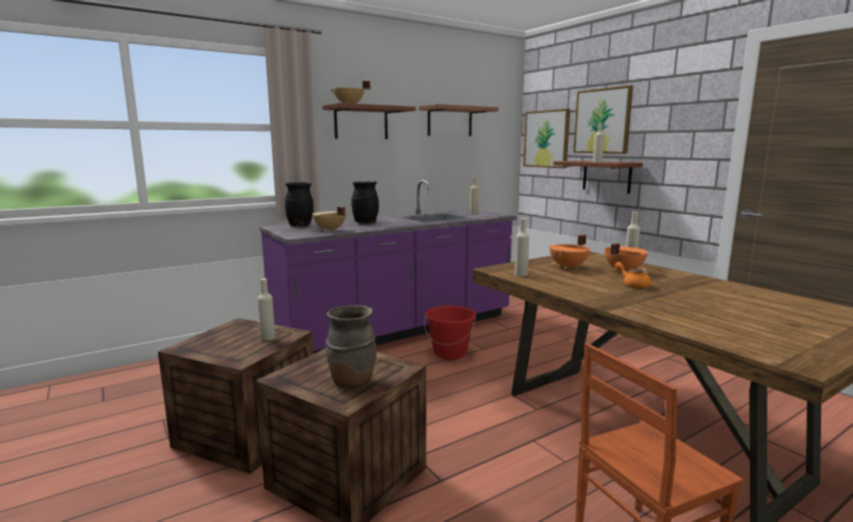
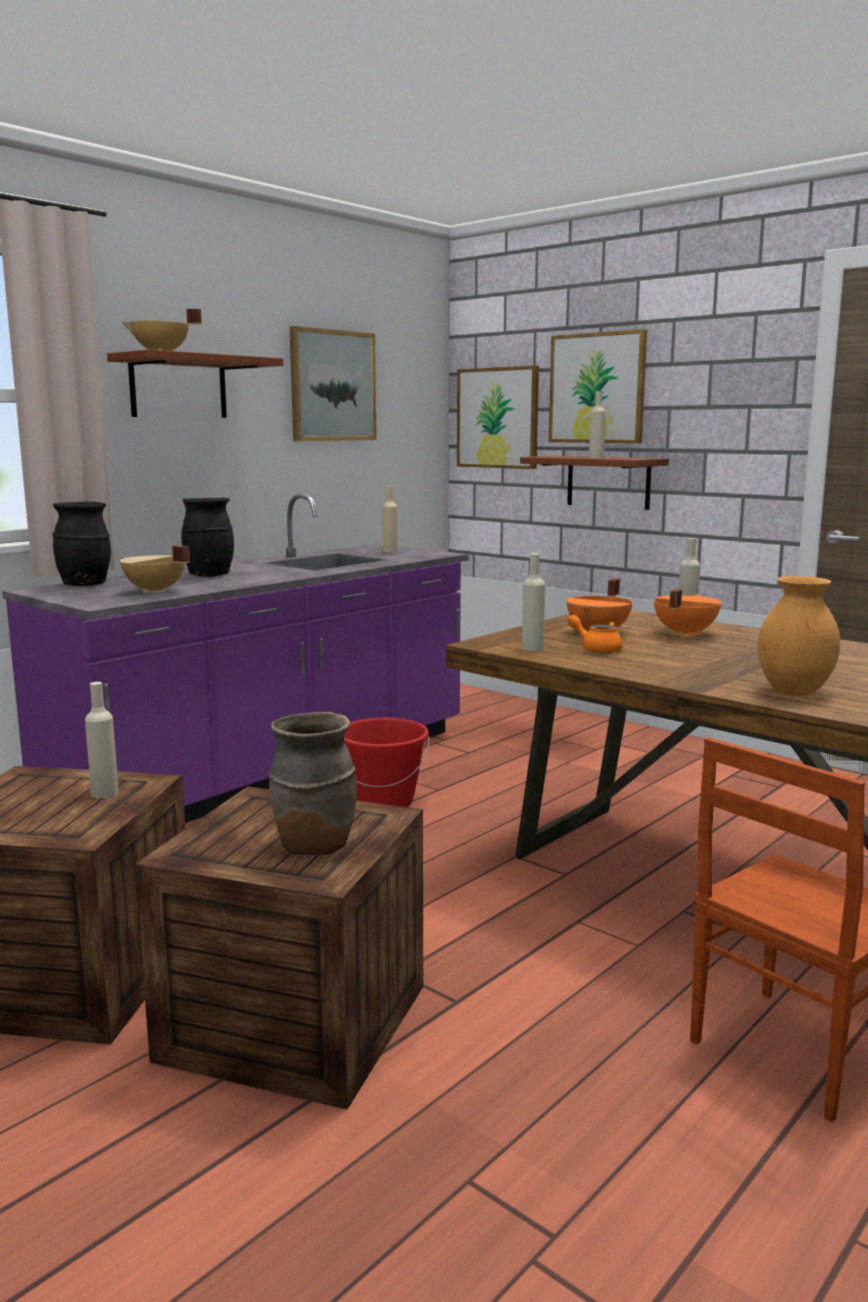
camera: 15 degrees left, 0 degrees up
shelf [419,104,498,136] -> picture [290,326,377,441]
orange teapot [615,262,651,288] -> orange teapot moved to [567,615,623,653]
none -> brown vase [758,576,840,696]

